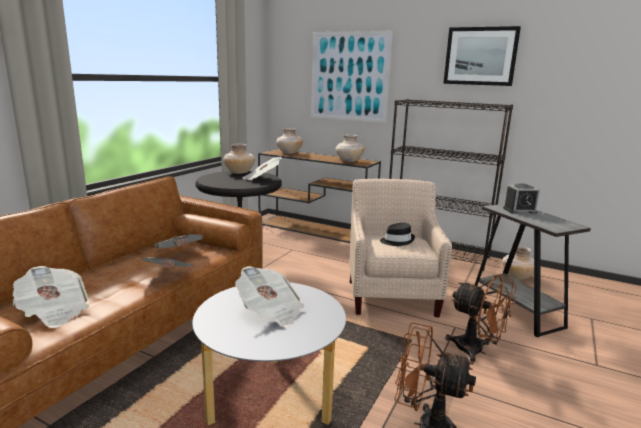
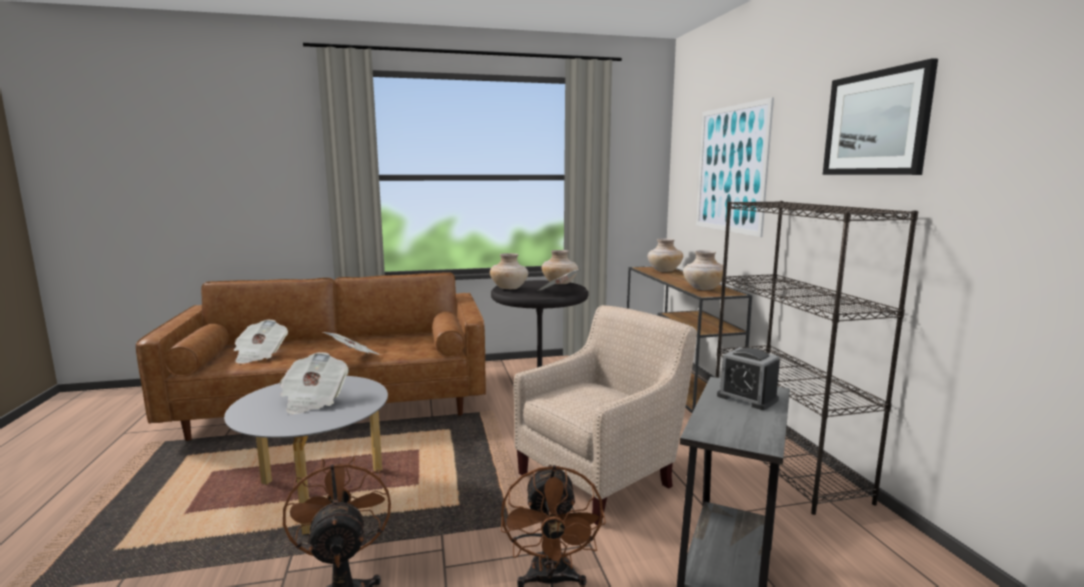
camera: 50 degrees right, 5 degrees down
newspaper [155,234,203,249] -> none
black hat [380,223,415,246] -> none
beige vase [502,246,534,280] -> beige vase moved to [490,253,528,290]

